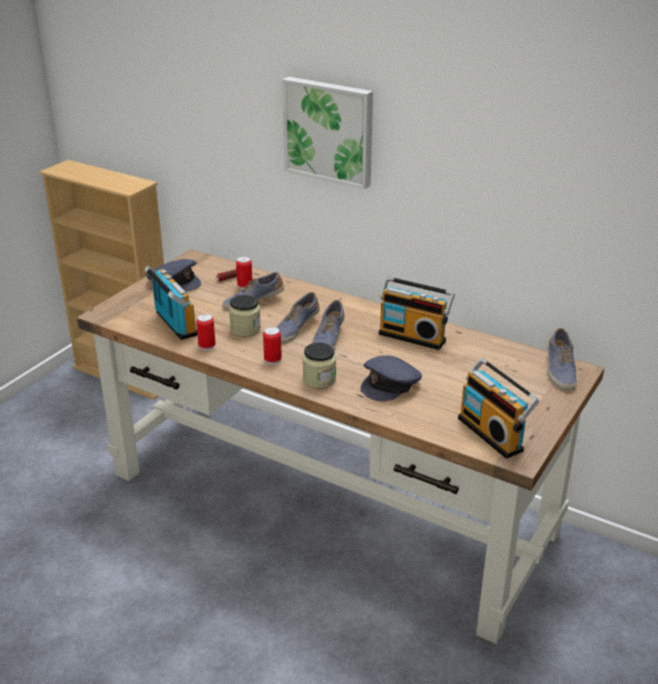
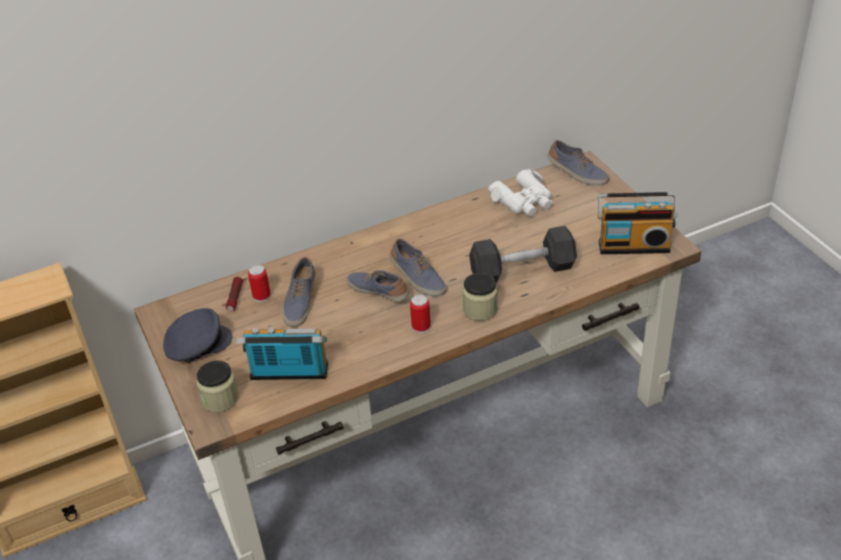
camera: 55 degrees left, 10 degrees up
can [196,314,215,351] -> none
jar [229,295,261,337] -> jar moved to [196,360,239,412]
shoe [276,292,320,344] -> shoe turned 150 degrees clockwise [346,270,409,302]
picture [282,77,373,190] -> none
grey cap [360,355,422,401] -> grey dumbbell [469,226,577,283]
radio [379,277,455,350] -> none
none -> white binoculars [488,169,552,216]

